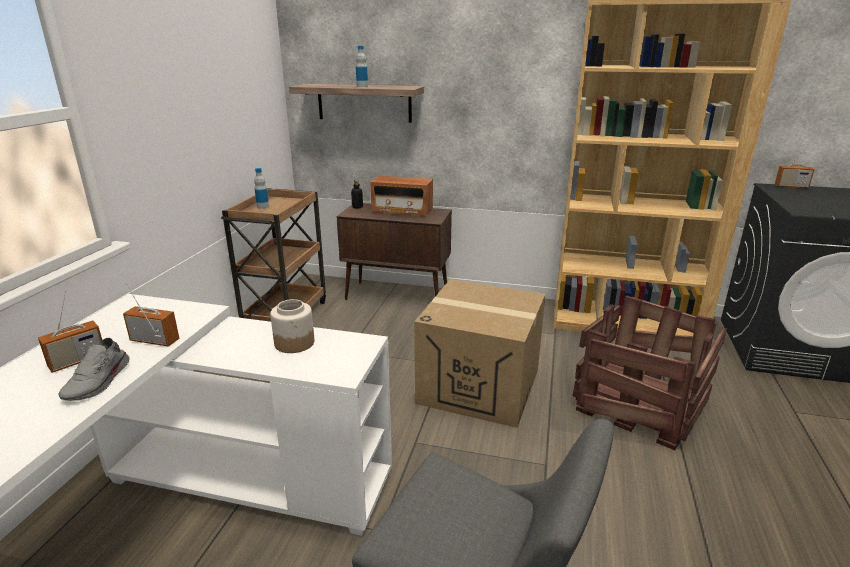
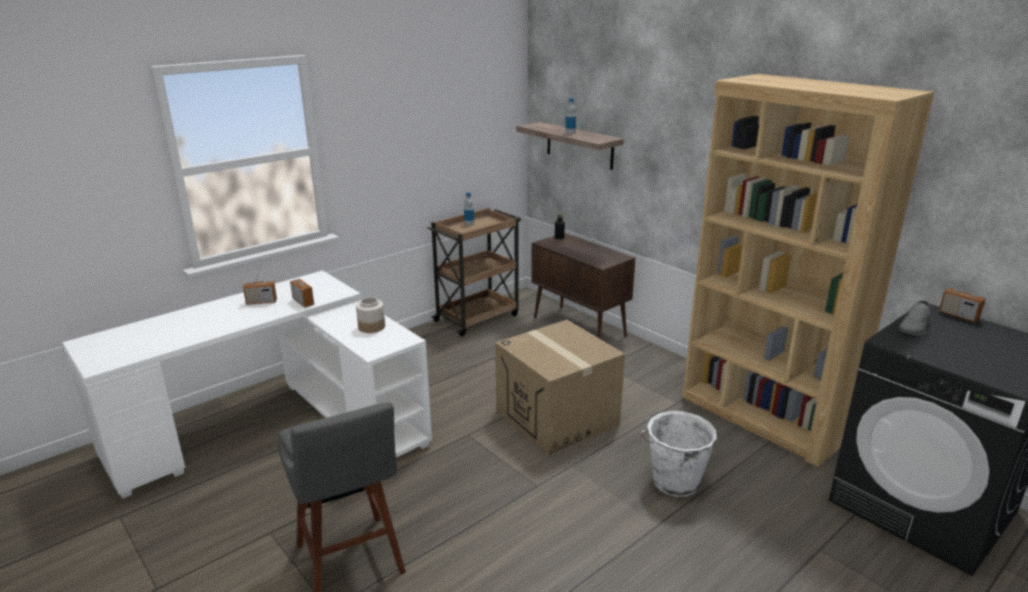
camera: 35 degrees right, 0 degrees up
grey shoe [59,338,130,401] -> grey shoe moved to [899,300,931,335]
radio [370,176,433,216] -> none
crate [572,295,727,450] -> white bucket [641,411,717,497]

